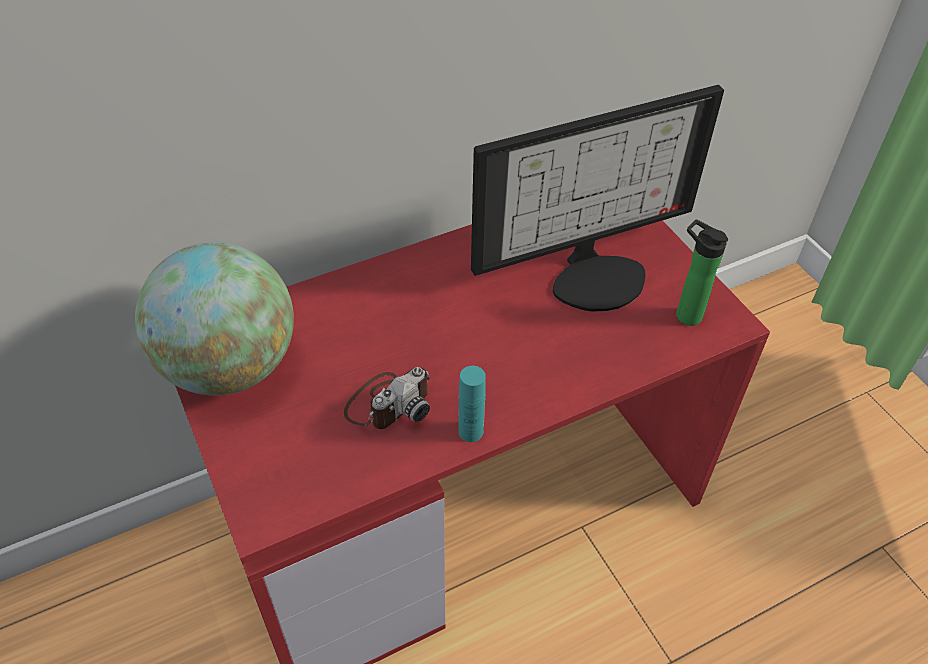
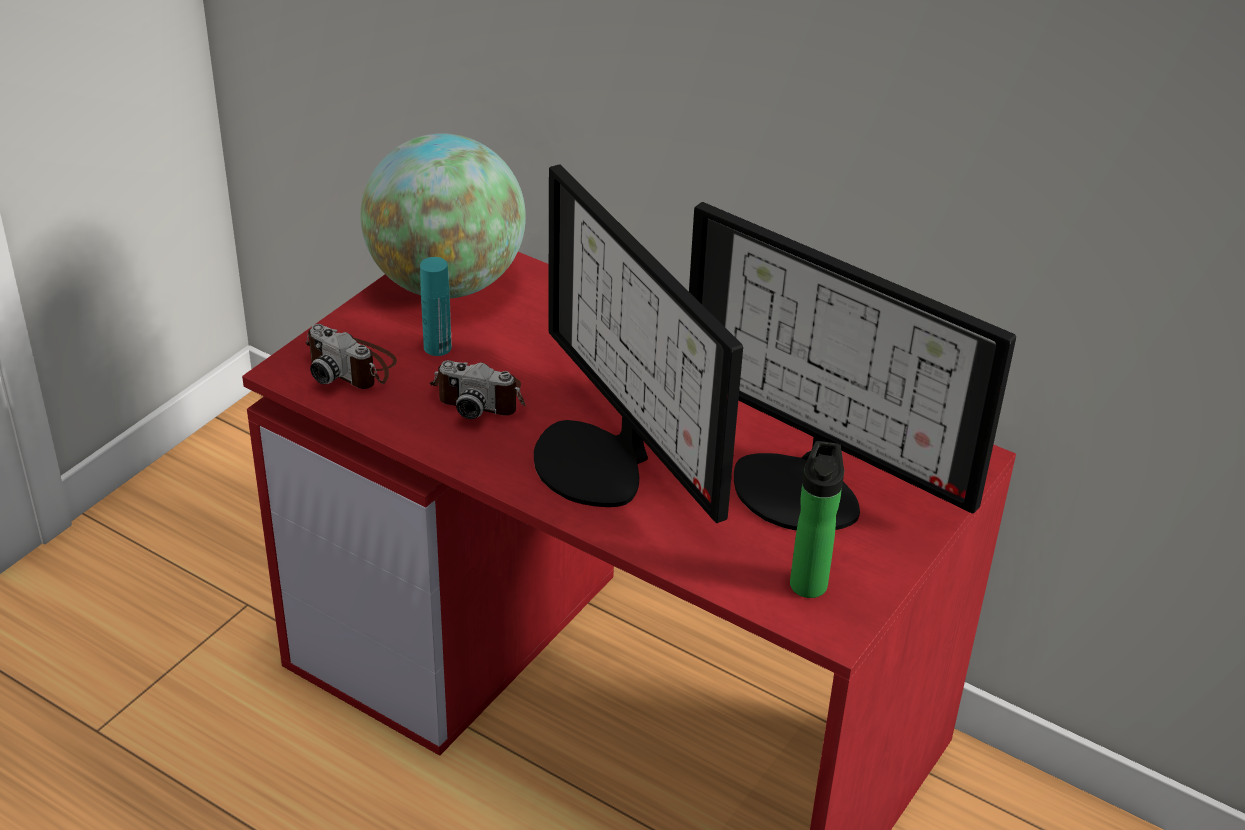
camera: 60 degrees right, 10 degrees down
turquoise bottle [458,366,486,442] -> turquoise bottle moved to [420,257,452,356]
none -> camera [305,324,397,389]
none -> monitor [534,164,743,523]

